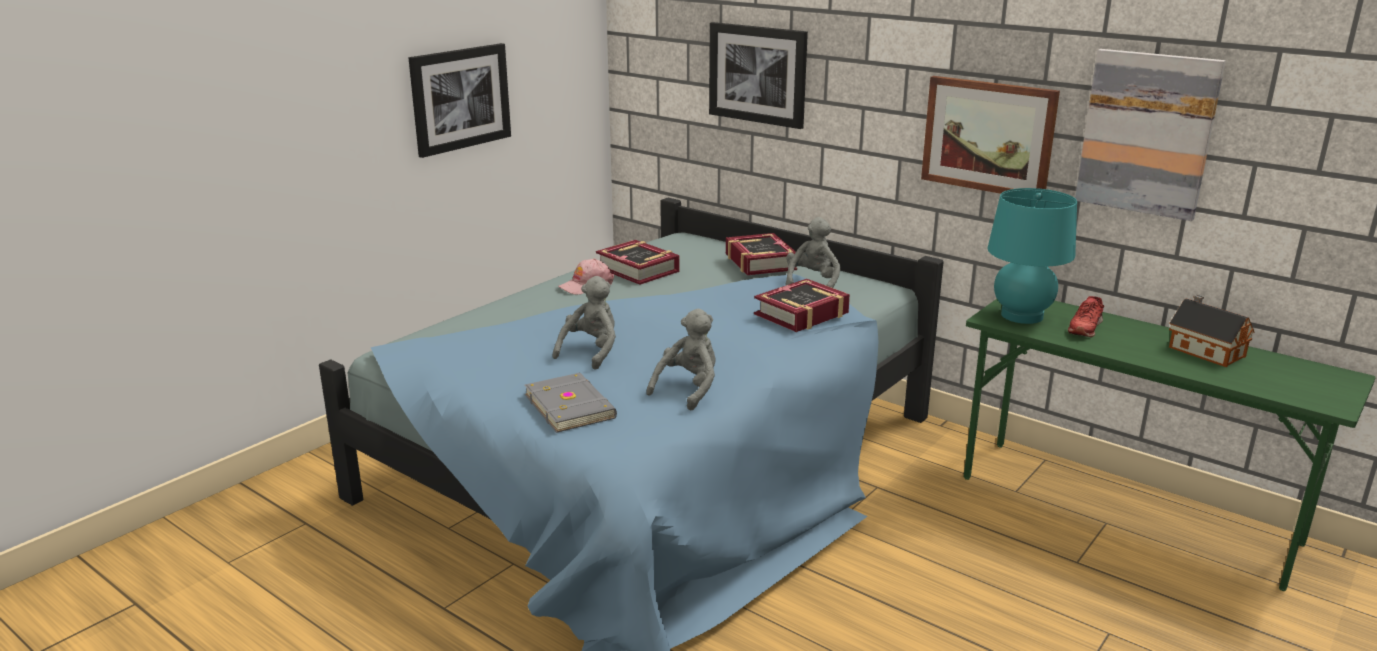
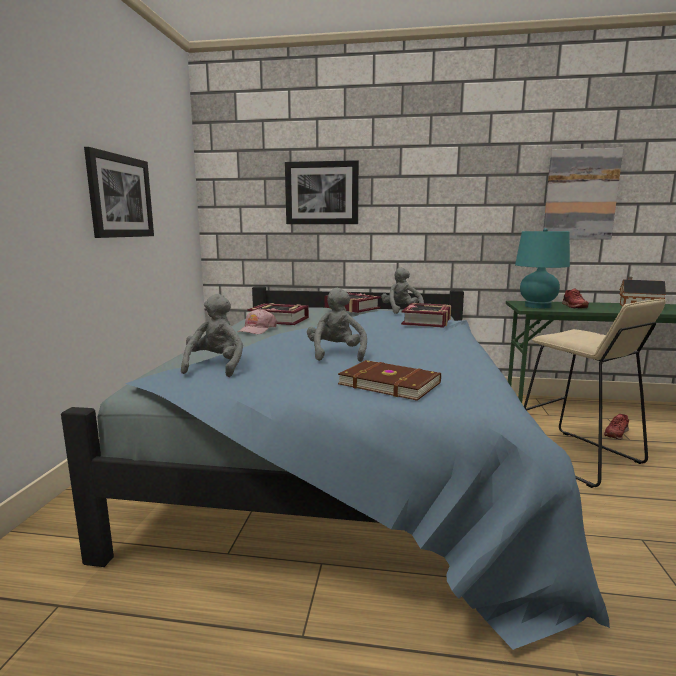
camera: 30 degrees left, 10 degrees down
grey book [525,373,617,433] -> brown book [338,360,441,401]
grey plush toy [646,309,715,410] -> grey plush toy moved to [181,294,243,377]
picture [921,76,1060,194] -> none
none -> beige stool [524,299,666,488]
none -> red shoe [604,414,629,440]

